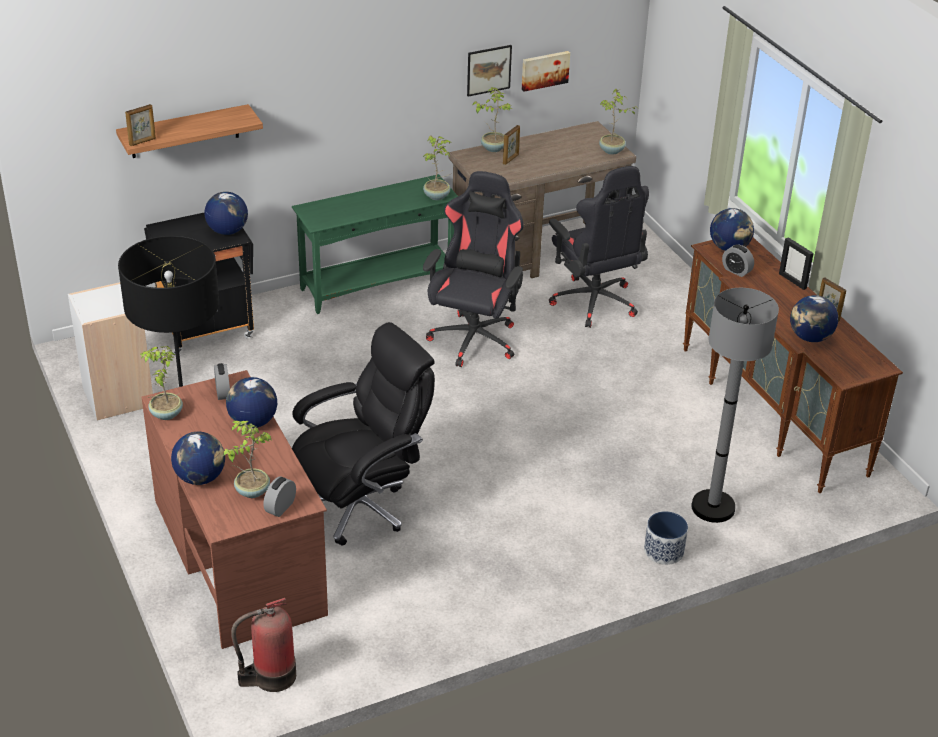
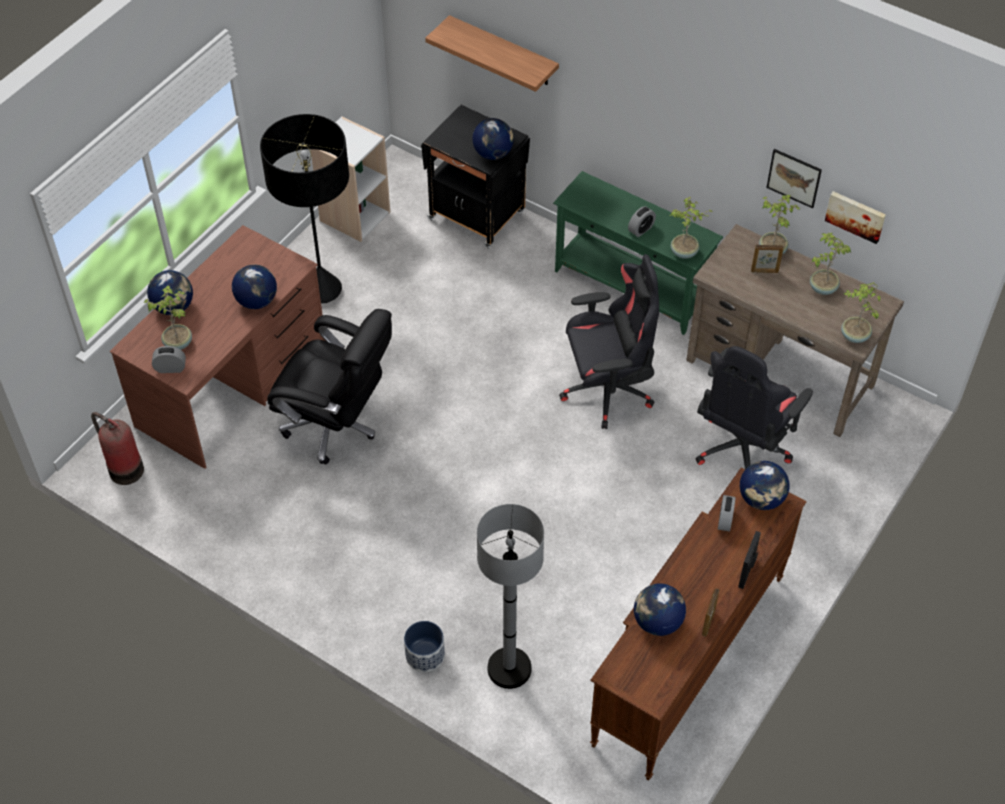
camera: 60 degrees right, 15 degrees up
picture frame [125,104,156,146] -> none
potted plant [140,346,183,420] -> potted plant moved to [810,233,851,295]
alarm clock [214,363,230,400] -> alarm clock moved to [628,206,656,237]

